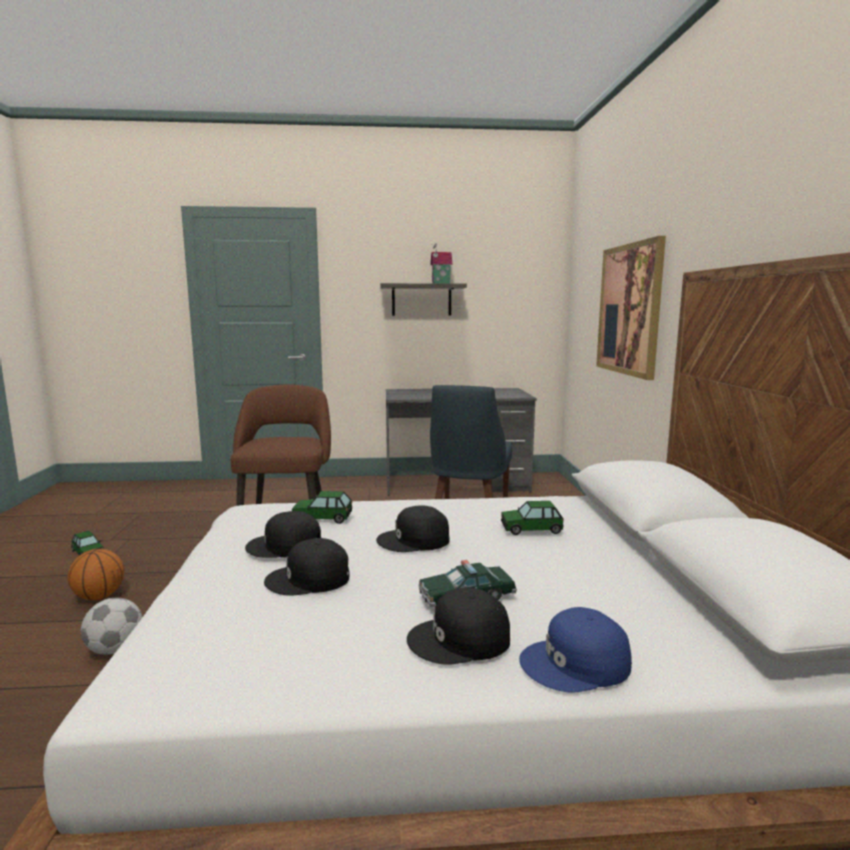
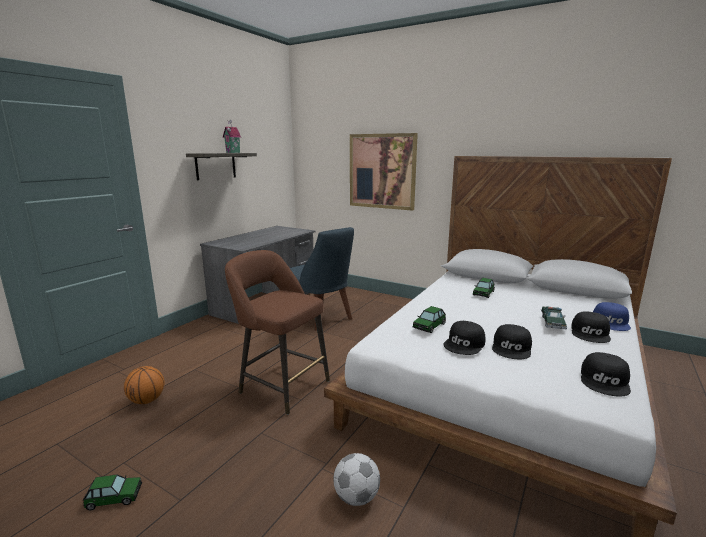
camera: 55 degrees left, 5 degrees up
basketball [68,549,125,600] -> basketball moved to [124,366,165,404]
black cap [376,505,449,552] -> black cap moved to [581,352,631,396]

